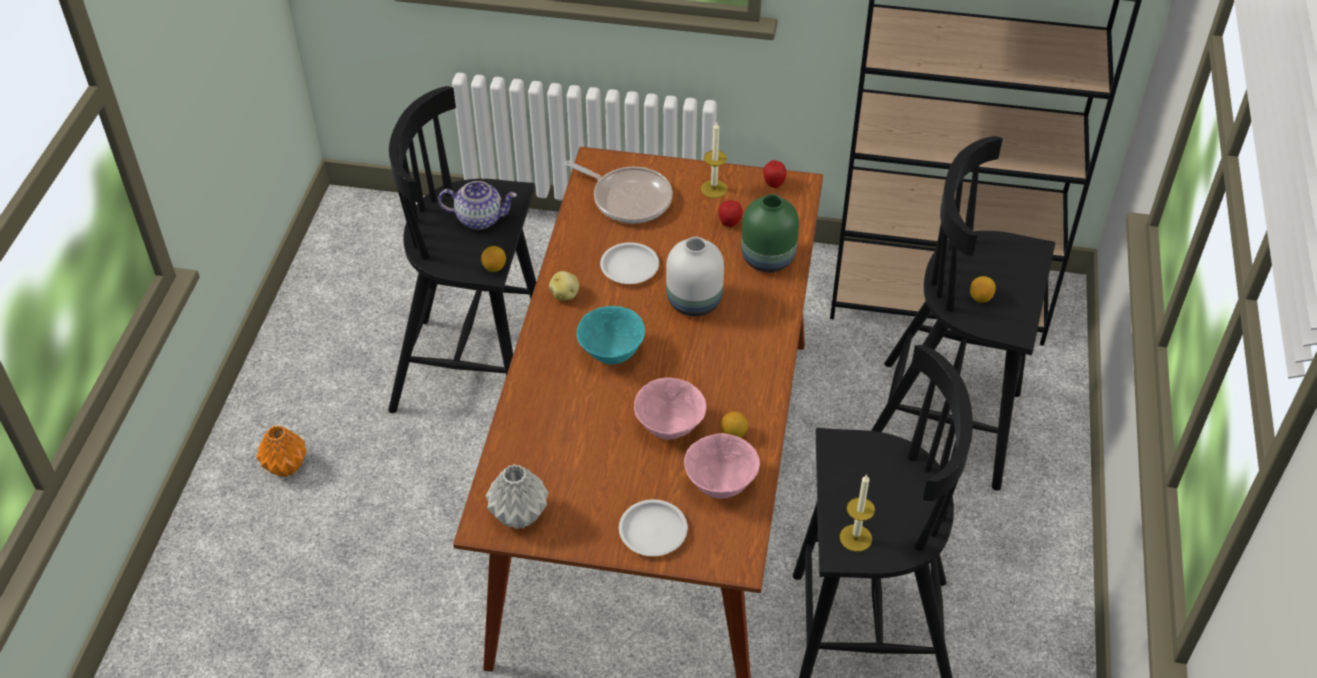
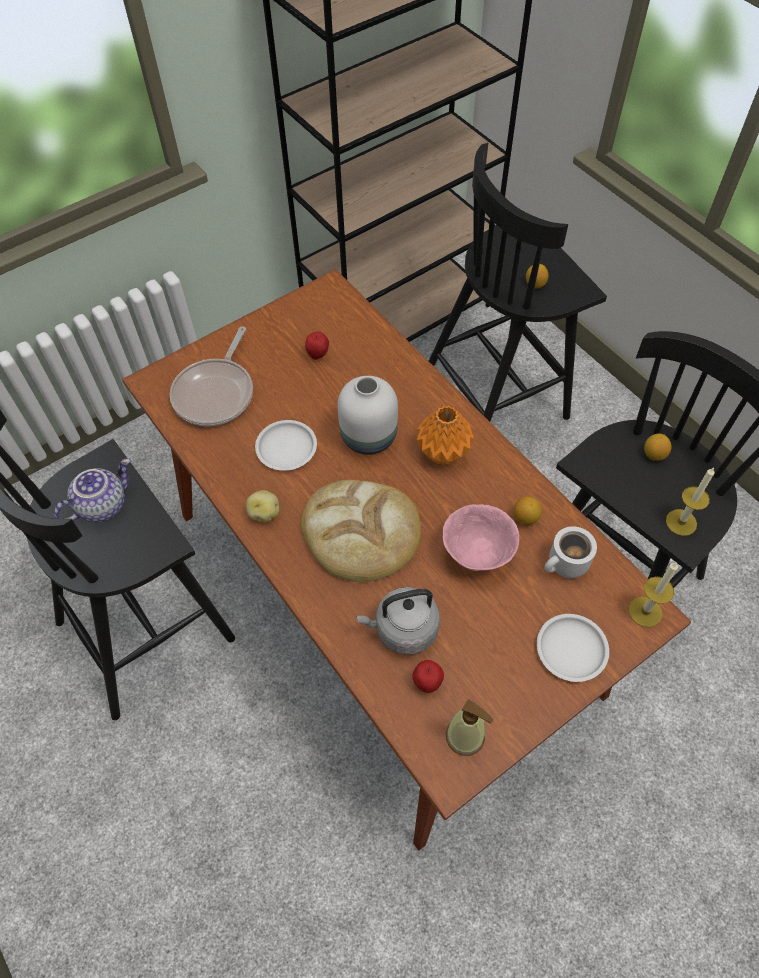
camera: 45 degrees left, 10 degrees up
orange vase [257,425,307,477] -> orange vase moved to [416,406,474,465]
lemon [481,246,506,272] -> lemon moved to [644,433,672,461]
grey vase [486,464,549,529] -> soap dispenser [446,699,494,756]
frying pan [564,160,673,224] -> frying pan turned 120 degrees clockwise [170,327,253,426]
turquoise bowl [577,306,645,365] -> bread [301,480,421,582]
pink bowl [684,433,760,499] -> white mug [544,526,597,578]
candle [701,121,728,198] -> candle moved to [629,562,678,628]
green vase [741,194,799,273] -> none
apple [763,160,786,188] -> apple moved to [412,660,444,693]
none -> grey kettle [356,587,440,655]

